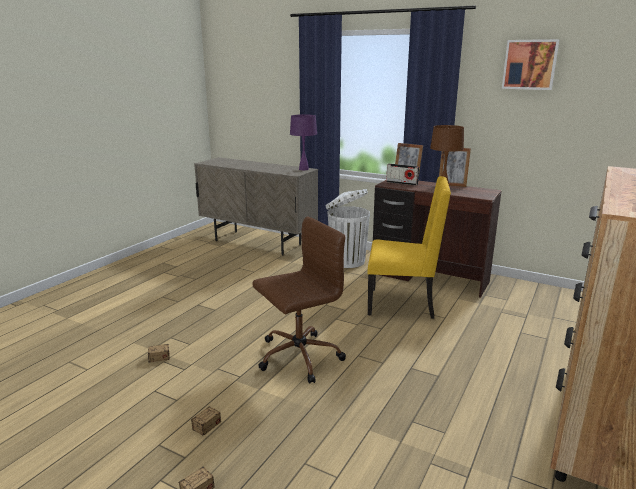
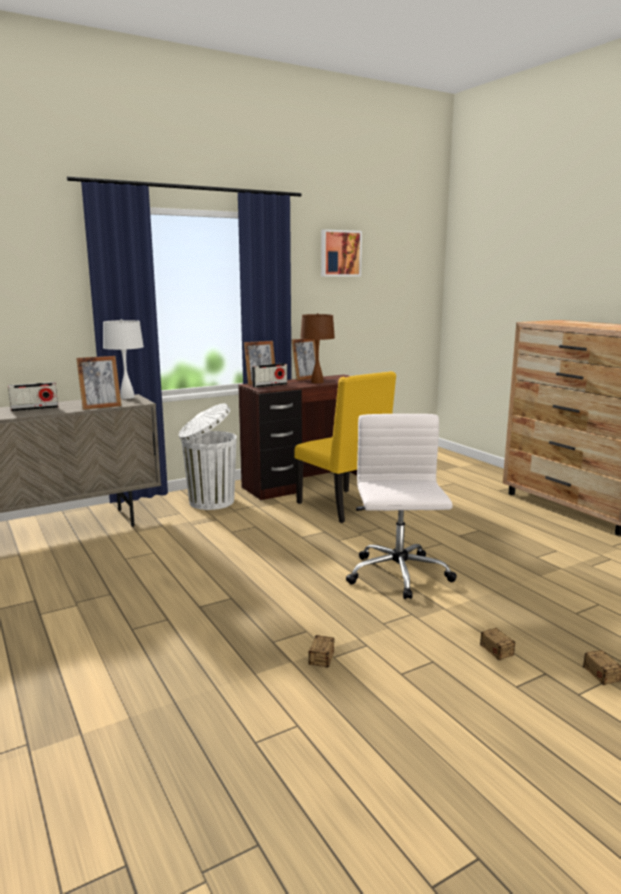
camera: 60 degrees left, 5 degrees down
brown office chair [252,216,346,384] -> white office chair [346,414,457,599]
purple table lamp [290,114,317,170] -> white table lamp [103,319,144,399]
yellow chair [367,176,451,319] -> yellow chair turned 105 degrees clockwise [294,371,396,523]
none -> radio [8,382,58,411]
none -> picture frame [76,356,121,410]

